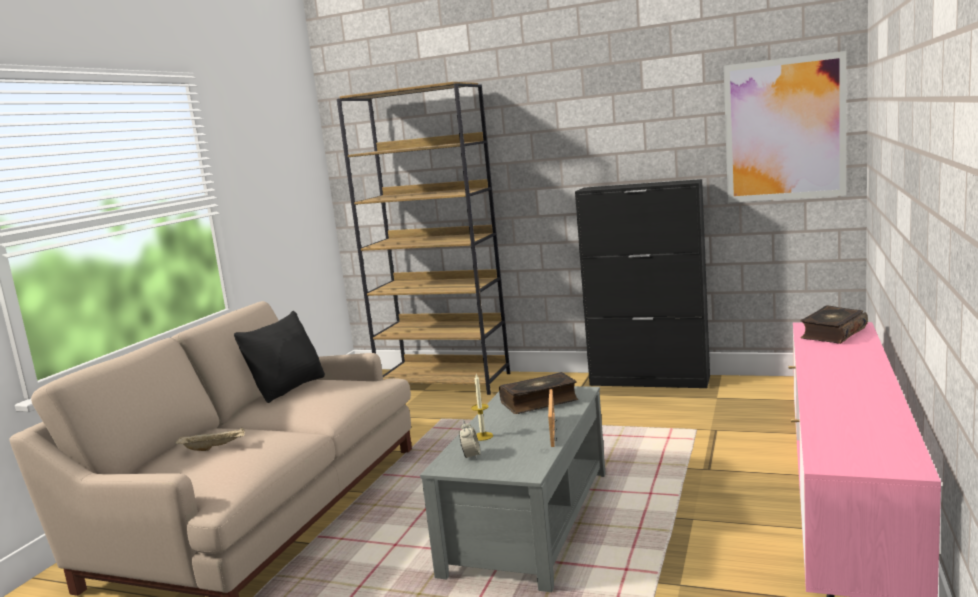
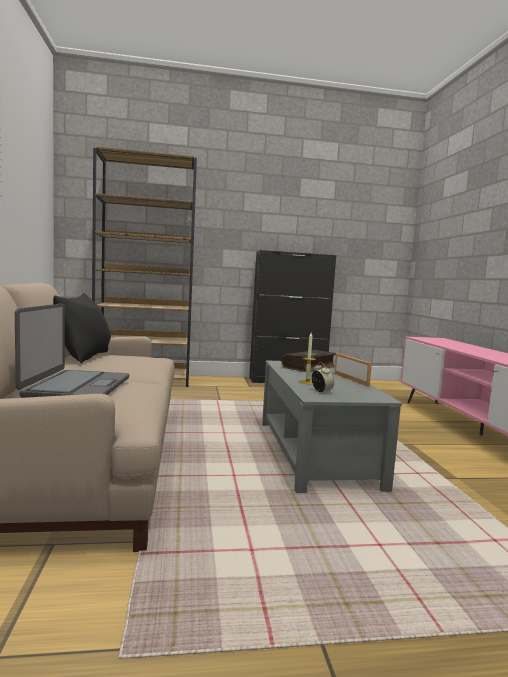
camera: 30 degrees left, 5 degrees down
beige tray [175,427,245,451] -> laptop [15,303,129,398]
picture [723,51,846,202] -> none
book [800,305,868,344] -> none

